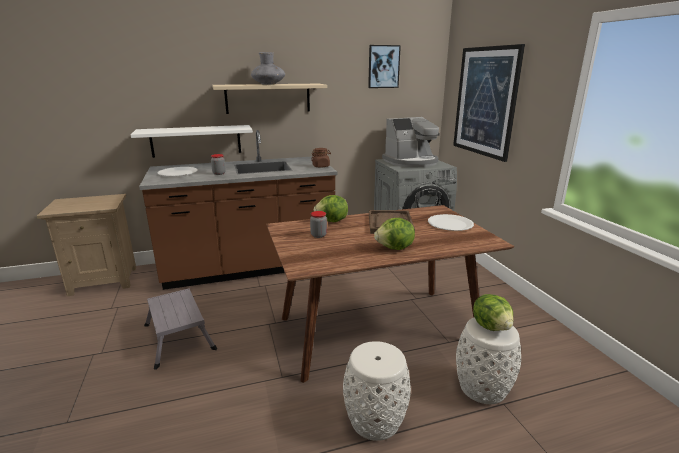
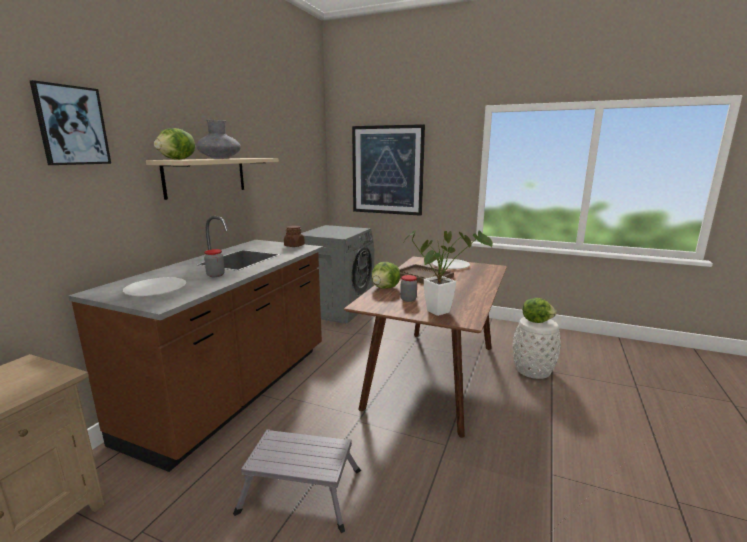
camera: 50 degrees left, 5 degrees down
white shelf [131,125,253,158] -> none
white stool [343,341,411,441] -> none
picture [368,45,401,88] -> picture moved to [30,80,111,165]
lettuce [374,218,415,250] -> lettuce moved to [154,128,195,160]
coffee machine [382,117,440,167] -> none
none -> potted plant [404,230,493,316]

